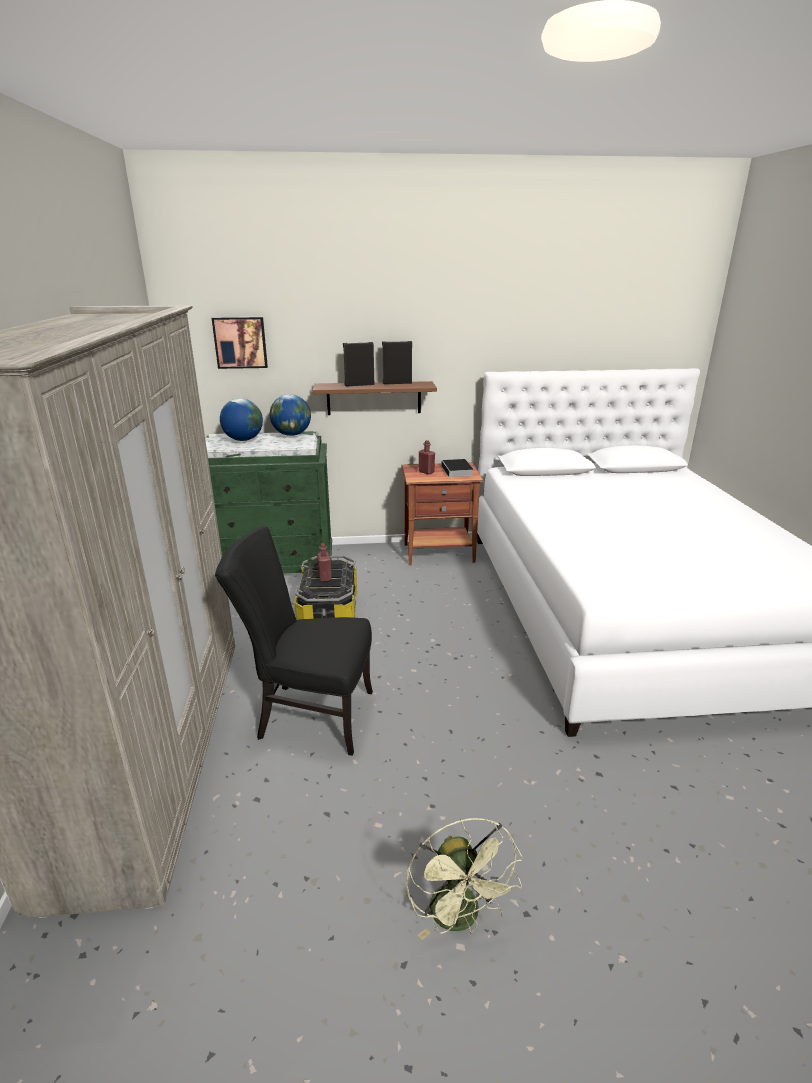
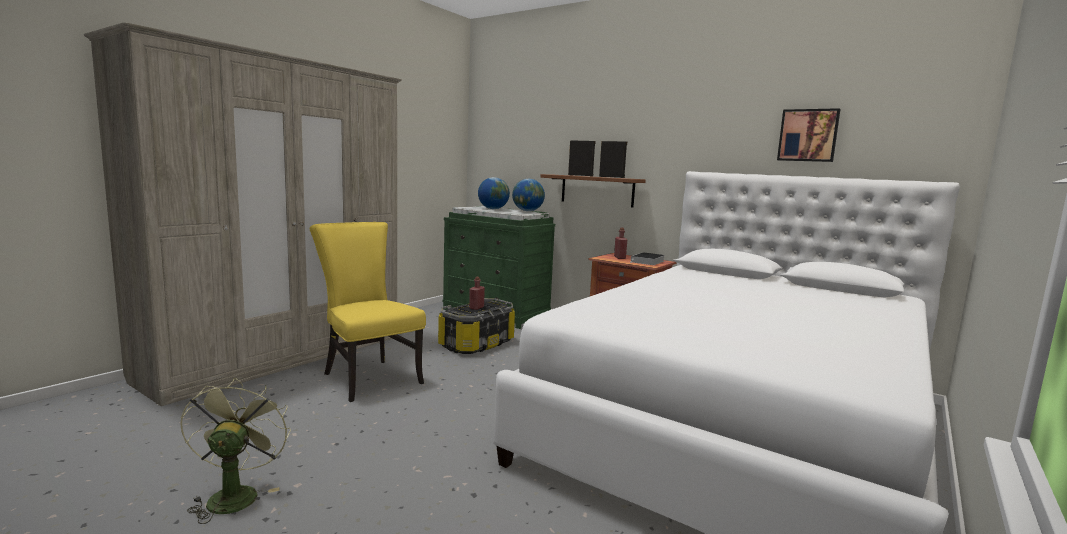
camera: 40 degrees right, 15 degrees down
picture [212,317,268,369] -> picture moved to [777,108,841,162]
black chair [215,526,373,756] -> yellow chair [310,222,426,402]
green fan [406,818,523,940] -> green fan turned 150 degrees clockwise [180,378,291,524]

